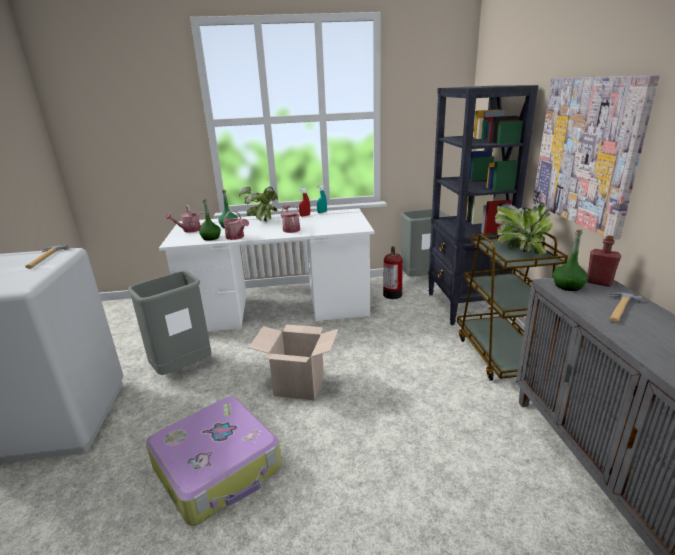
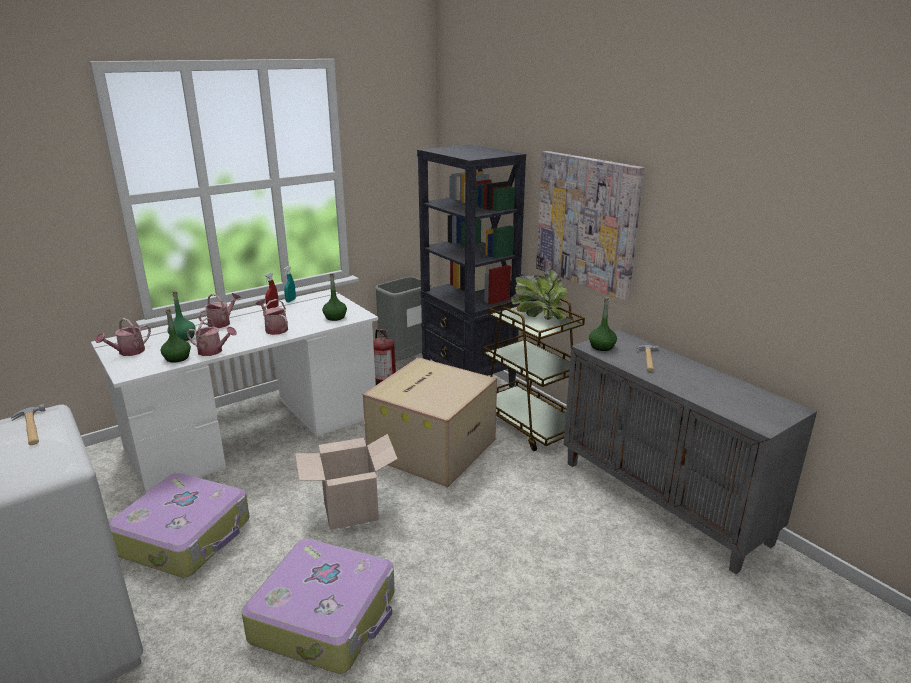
camera: 30 degrees left, 0 degrees up
grey trash can [128,271,211,375] -> suitcase [109,473,250,578]
potted plant [239,187,278,222] -> watering can [198,293,241,328]
red bottle [587,235,622,287] -> none
none -> green bottle [322,273,347,321]
none -> cardboard box [363,357,497,487]

